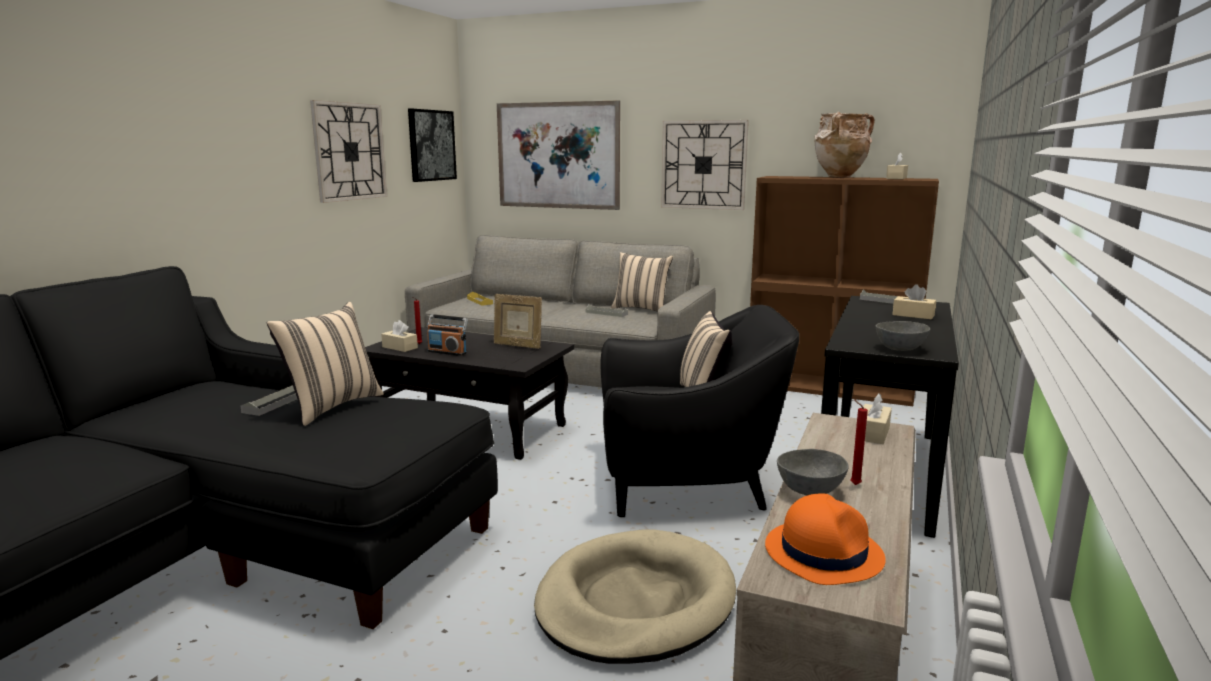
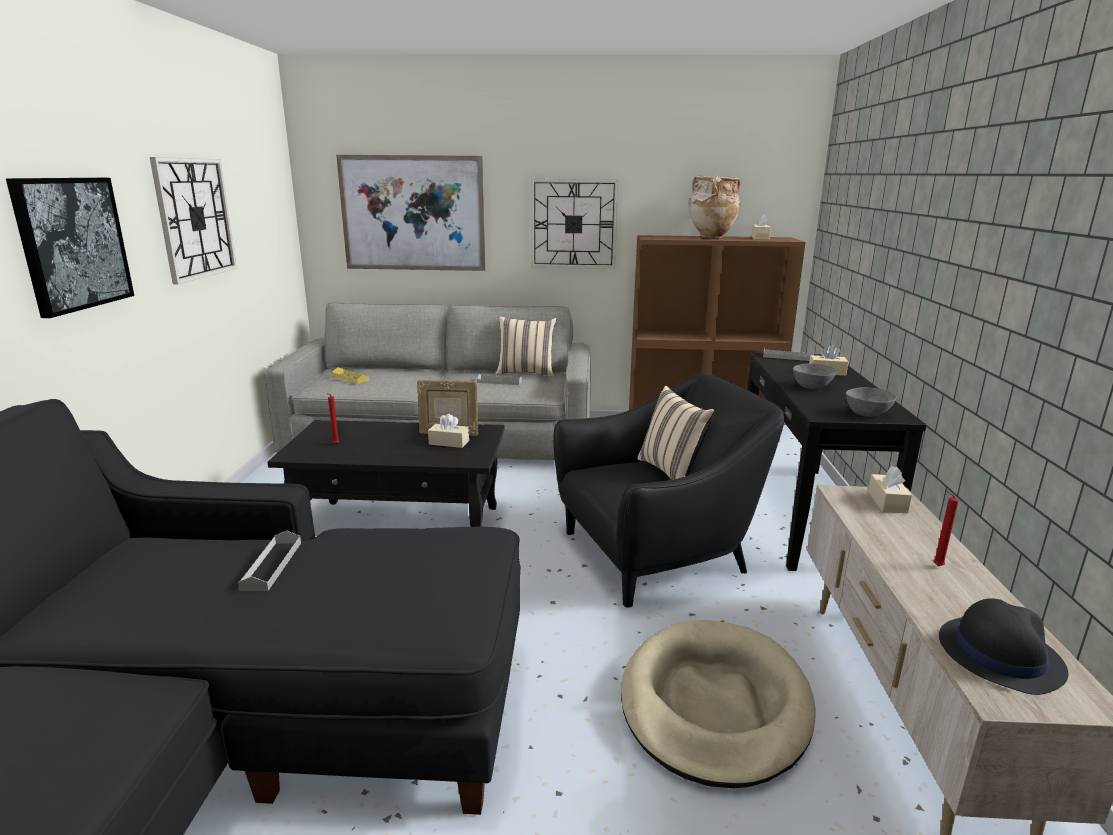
camera: 20 degrees left, 5 degrees up
beige pillow [267,302,384,426] -> none
beige tissue box [381,320,418,352] -> beige tissue box moved to [428,413,469,448]
picture [408,109,457,182] -> picture moved to [6,178,134,318]
radio [427,314,468,356] -> none
orange hat [765,493,886,585] -> black hat [939,598,1068,695]
grey bowl [777,449,849,495] -> grey bowl moved to [793,363,837,389]

